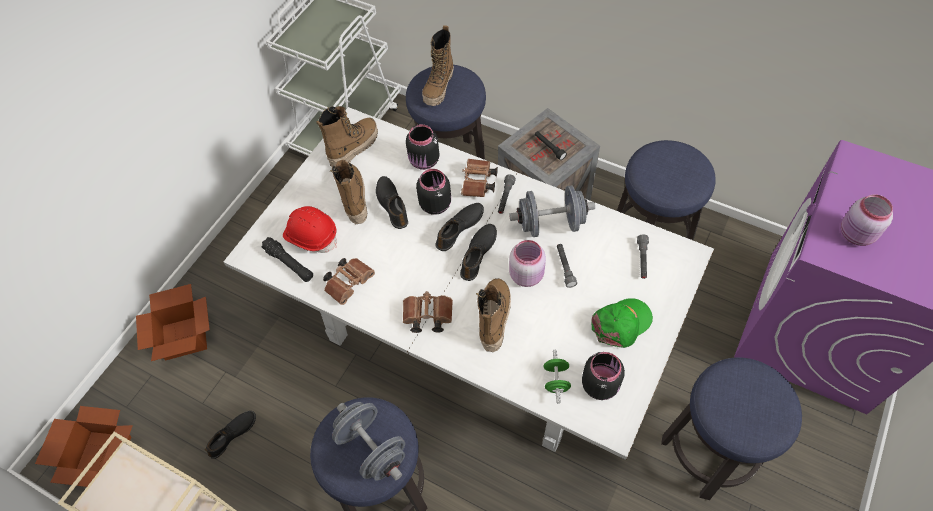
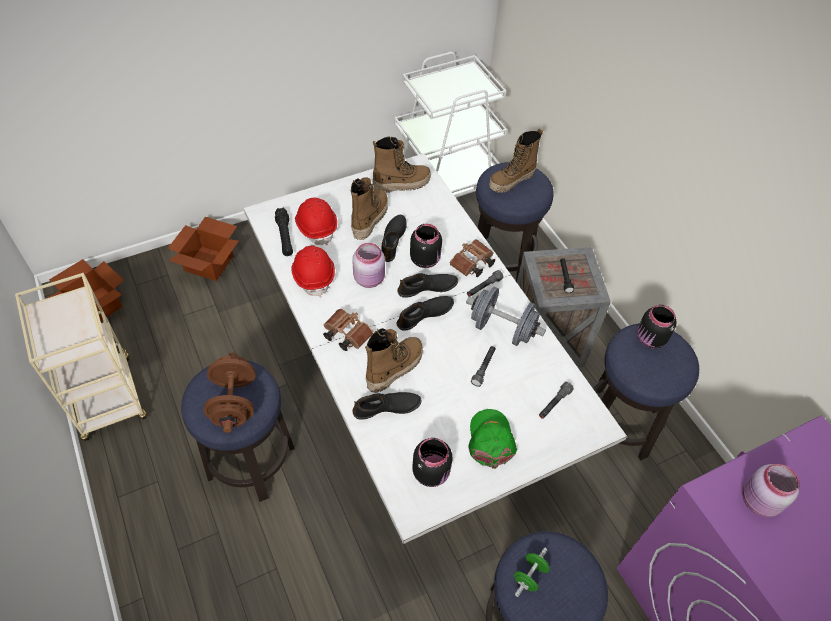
camera: 30 degrees right, 5 degrees down
black shoe [205,411,256,459] -> black shoe moved to [352,392,421,420]
brown binoculars [323,258,375,305] -> red hard hat [291,246,335,297]
grey dumbbell [332,402,405,480] -> brown dumbbell [204,352,256,433]
black jar [406,124,440,170] -> black jar moved to [637,305,677,349]
pink jar [509,240,546,287] -> pink jar moved to [352,243,385,288]
green dumbbell [544,350,571,403] -> green dumbbell moved to [514,547,550,597]
green cap [591,298,653,348] -> green cap turned 90 degrees counterclockwise [468,409,517,469]

